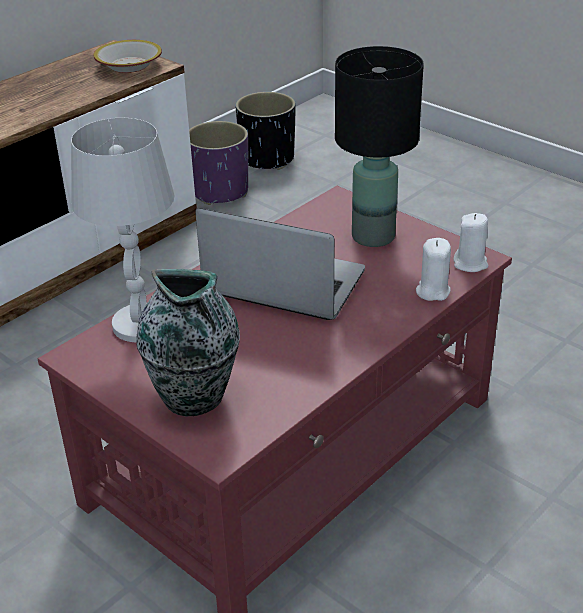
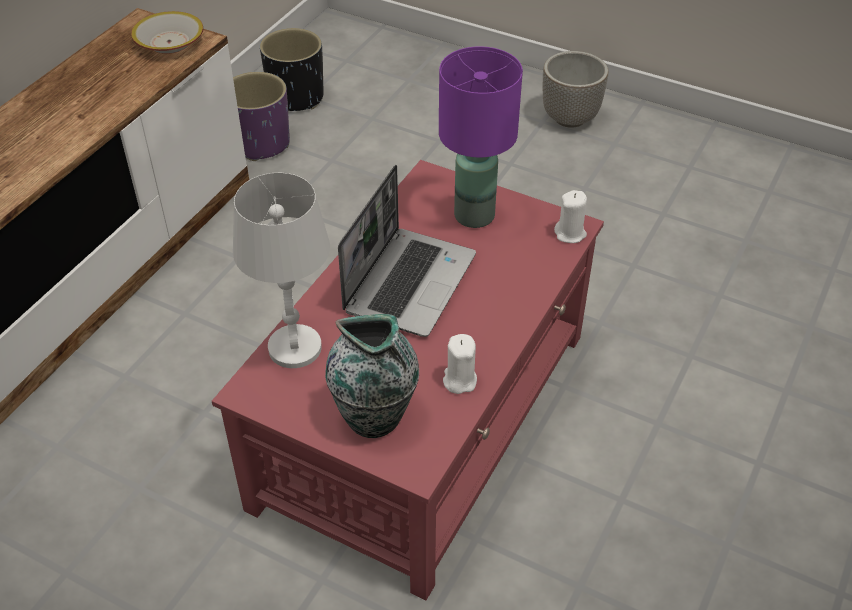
camera: 15 degrees left, 10 degrees up
laptop [195,208,365,320] -> laptop turned 105 degrees clockwise [338,165,476,337]
black table lamp [335,46,424,247] -> purple table lamp [439,46,523,228]
white candle [416,238,451,301] -> white candle moved to [443,334,477,394]
none -> planter [543,51,609,128]

